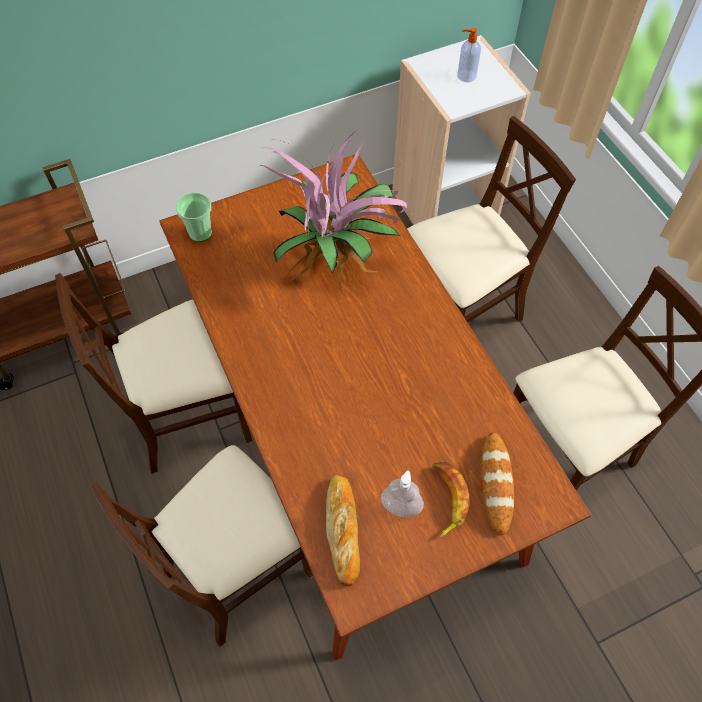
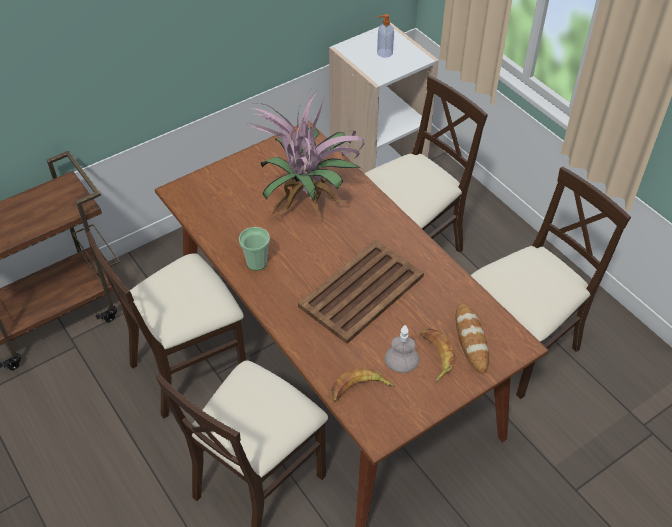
camera: 10 degrees left, 10 degrees down
cup [176,193,212,242] -> cup moved to [239,227,270,271]
bread [326,475,360,586] -> banana [331,368,394,402]
none -> brown tray [298,240,424,344]

